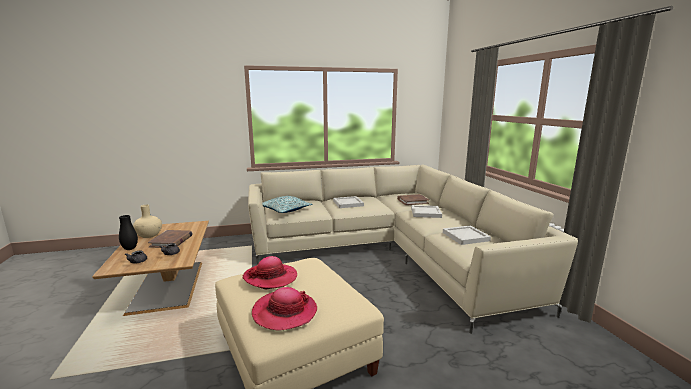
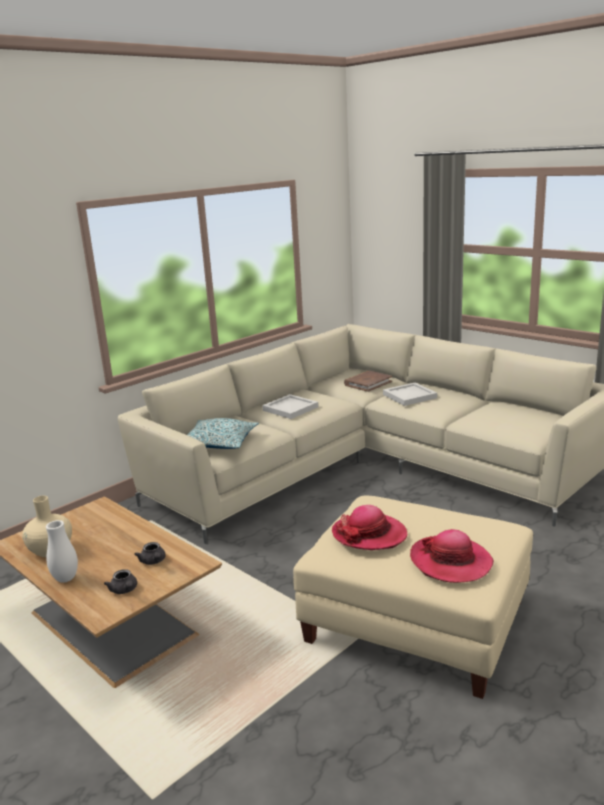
camera: 30 degrees left, 5 degrees up
black vase [119,215,138,250] -> white vase [46,520,78,583]
brown book [148,230,193,248] -> none
white tray [443,225,491,245] -> none

